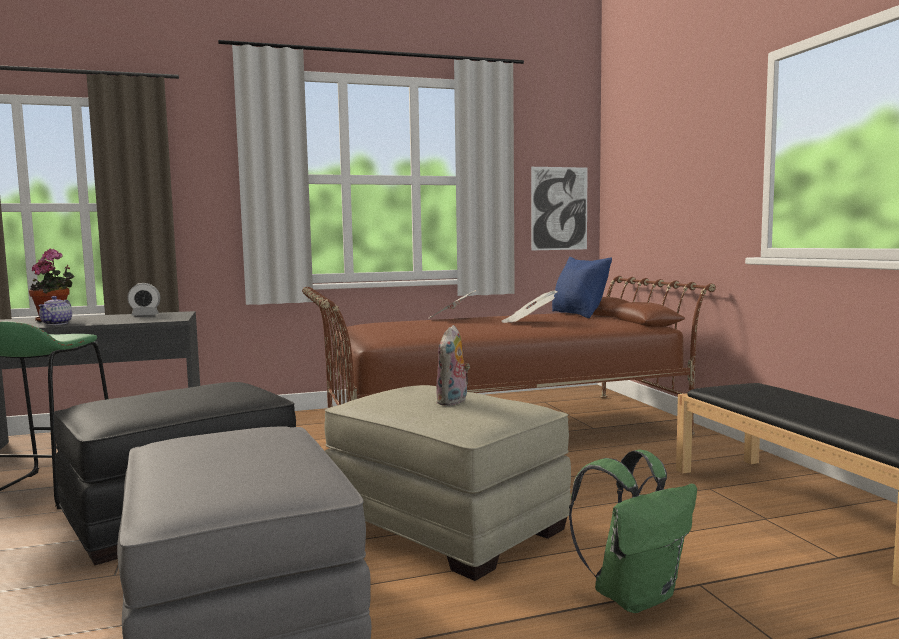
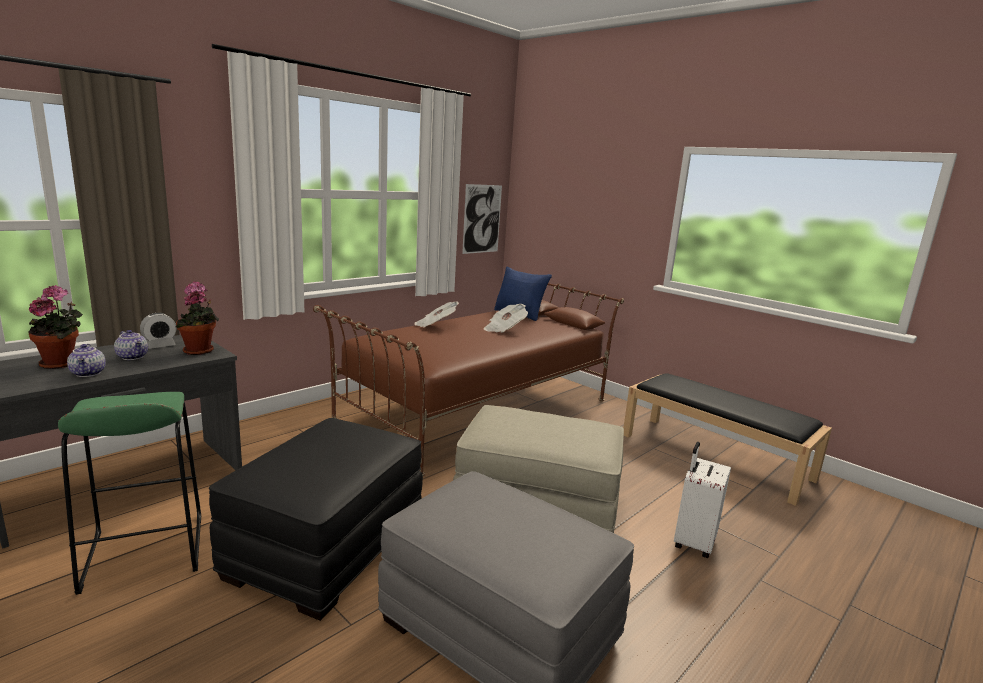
camera: 30 degrees left, 10 degrees up
plush toy [436,325,470,406] -> none
green backpack [569,449,697,613] -> white suitcase [674,442,731,558]
none -> teapot [114,330,148,360]
none -> potted plant [175,281,219,355]

